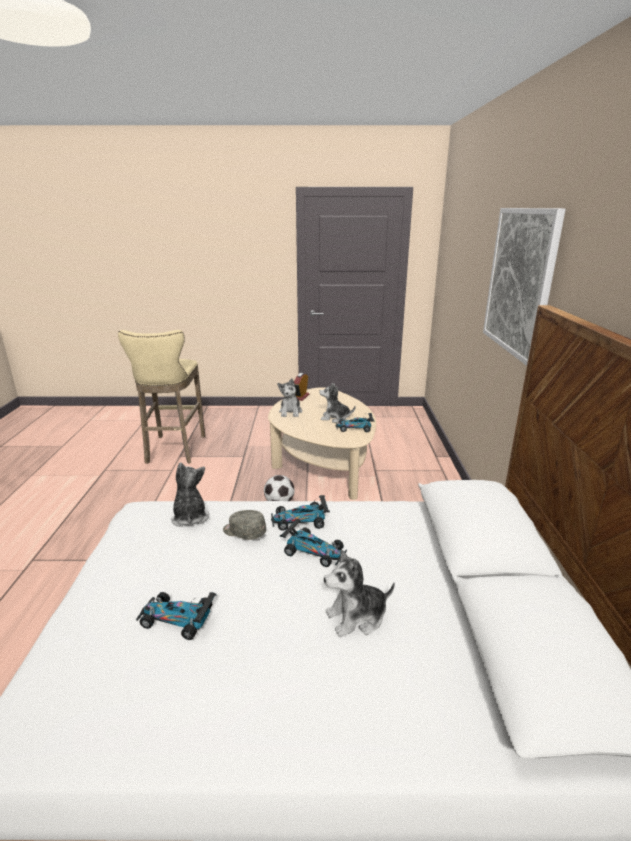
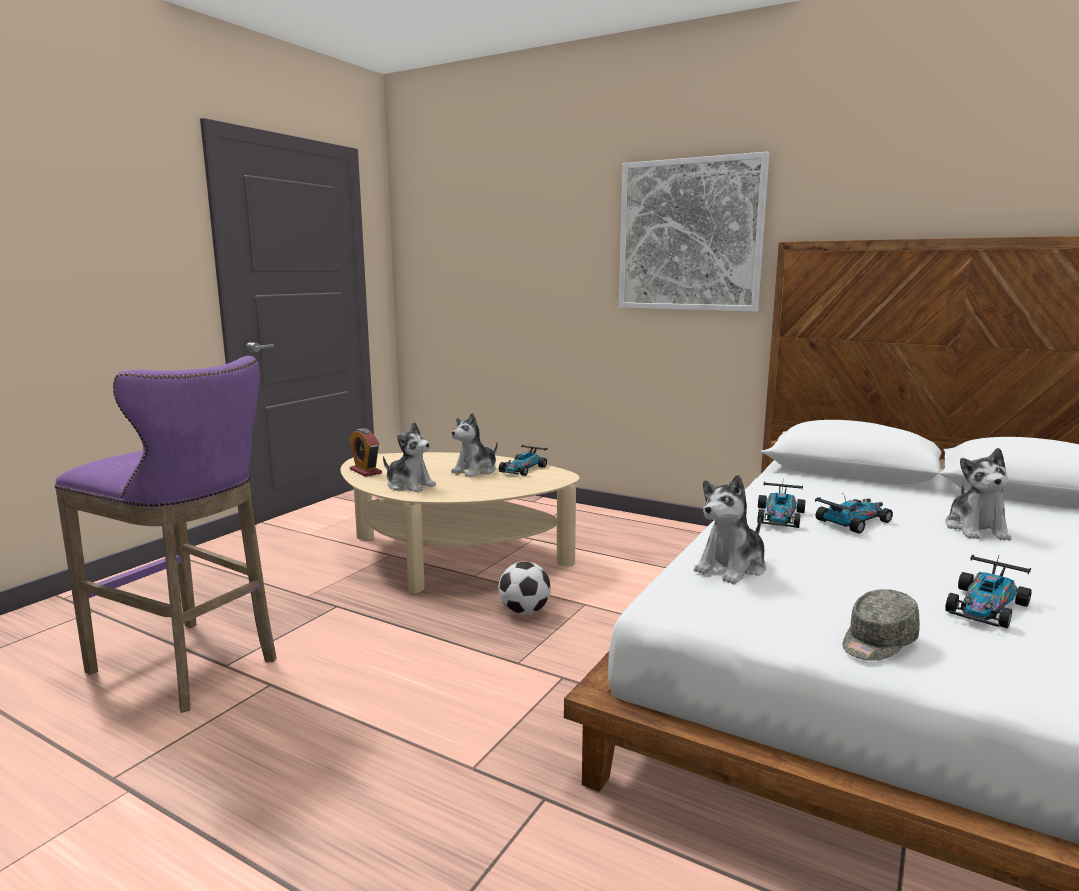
camera: 60 degrees left, 10 degrees down
beige stool [118,330,205,464] -> purple stool [55,356,277,713]
plush toy [171,462,209,527] -> plush toy turned 60 degrees counterclockwise [694,475,766,585]
grey cap [223,510,266,540] -> grey cap moved to [843,589,920,661]

